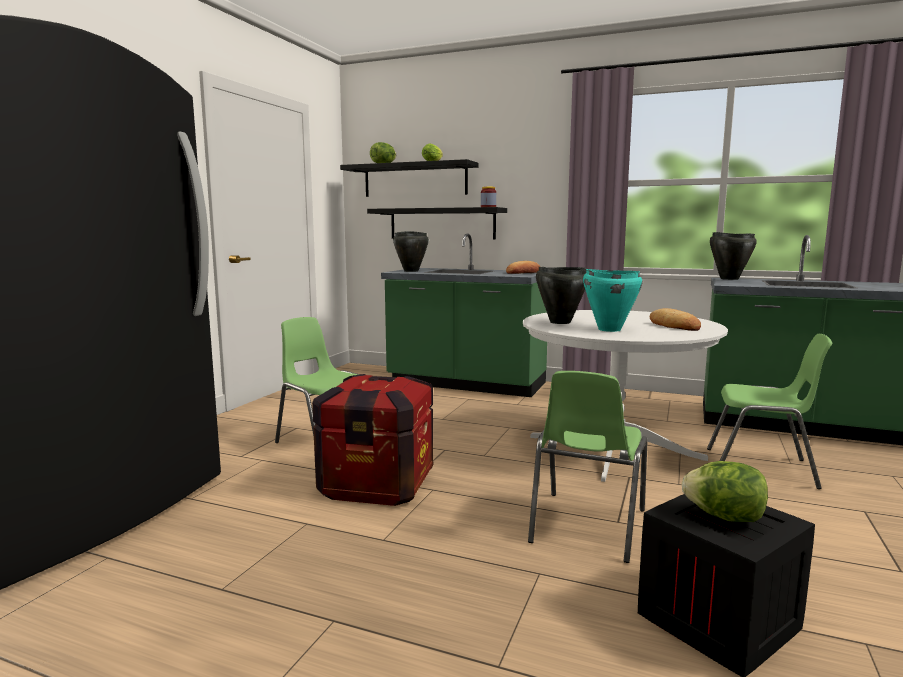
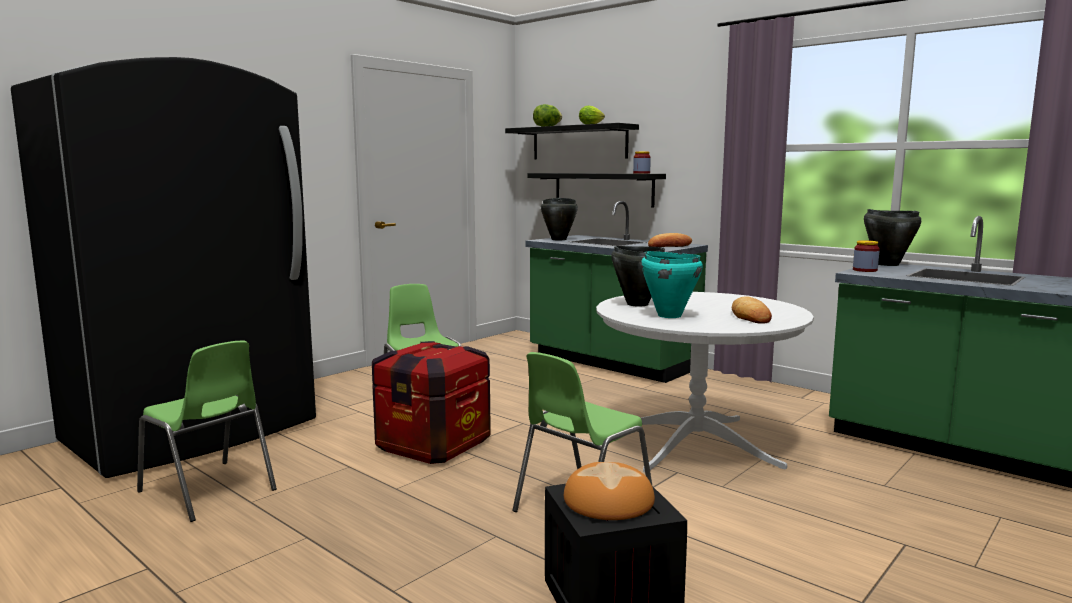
camera: 20 degrees right, 0 degrees up
lettuce [681,461,768,522] -> bread [564,462,655,520]
green chair [707,334,832,489] -> green chair moved to [137,340,277,522]
none -> jar [853,240,880,272]

